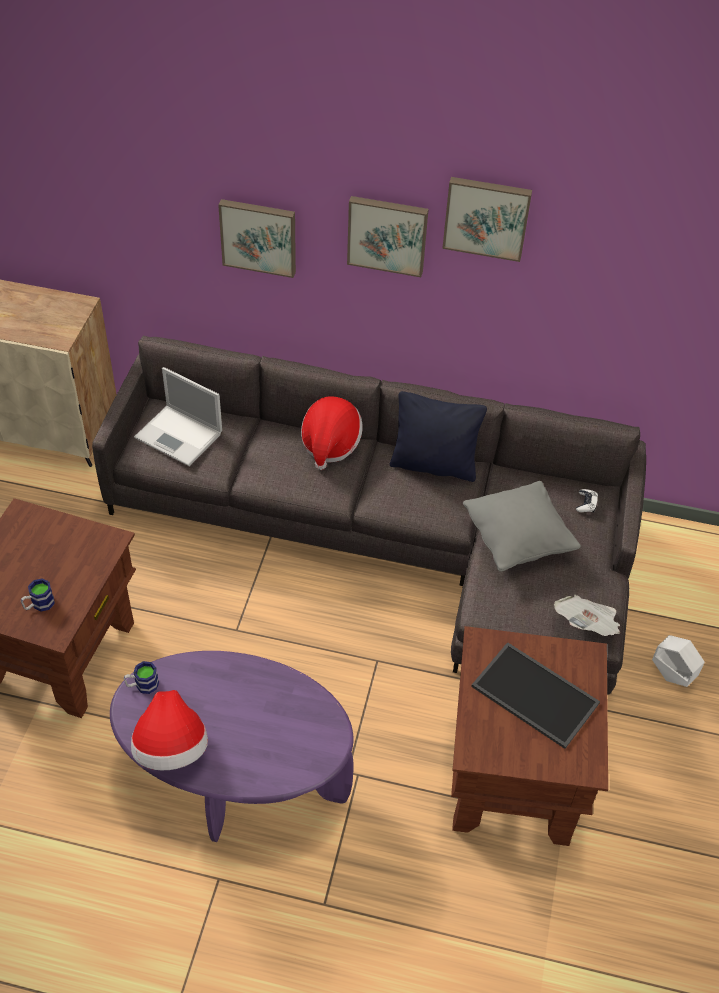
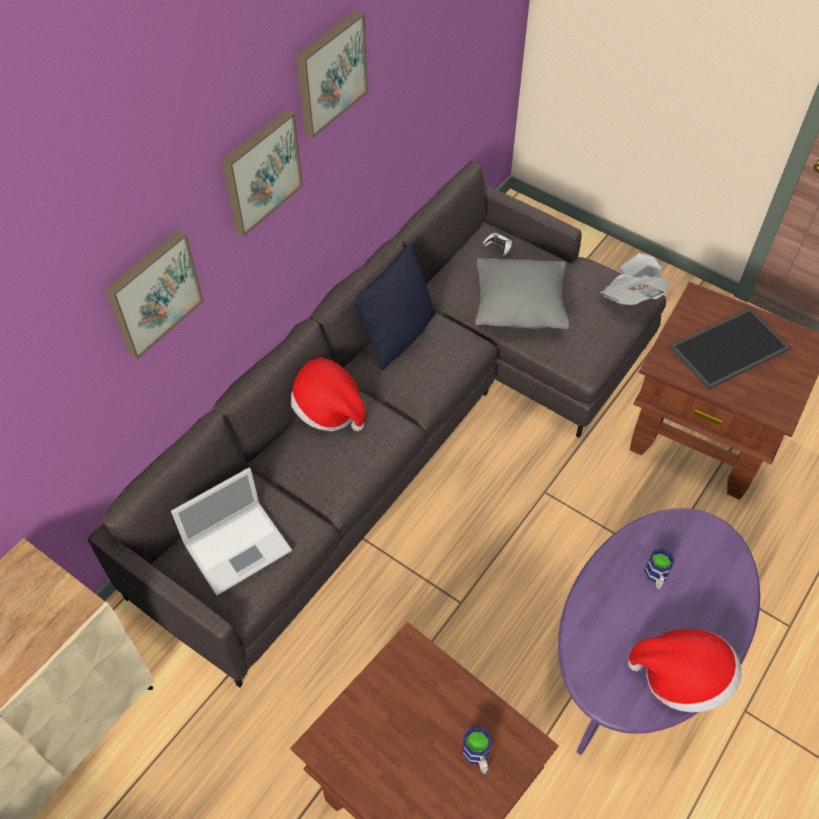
camera: 65 degrees left, 5 degrees up
mug [124,661,159,694] -> mug moved to [644,549,675,589]

